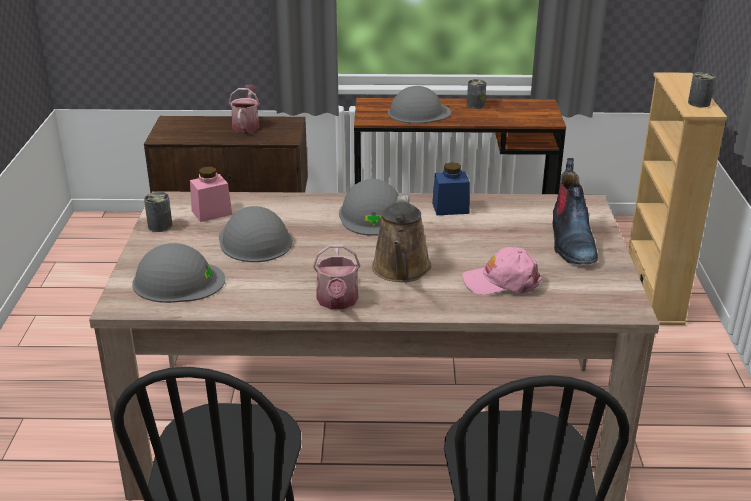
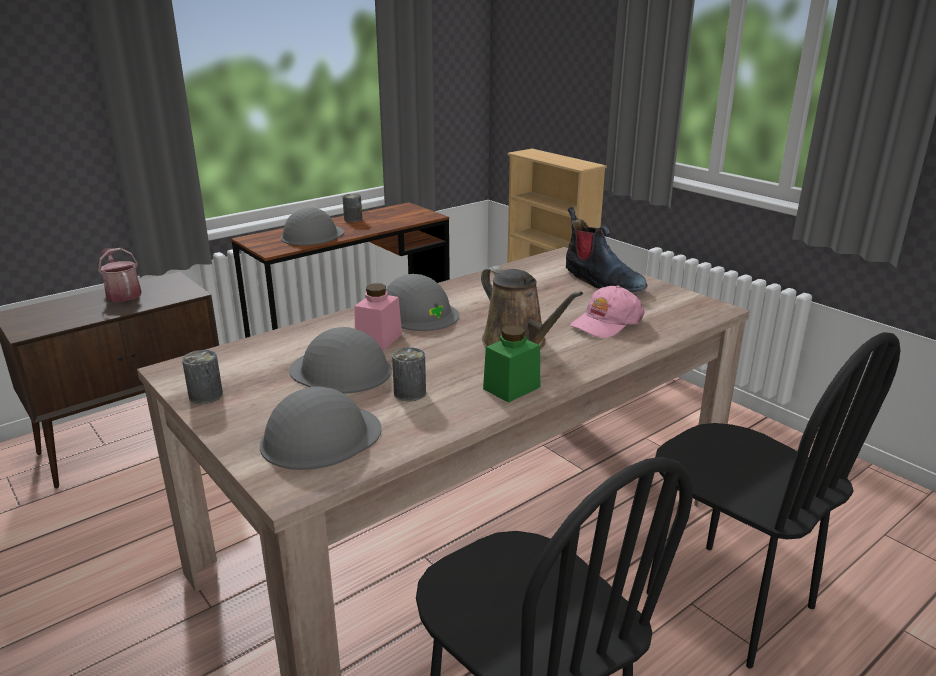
camera: 40 degrees left, 5 degrees down
pink jar [190,167,232,222] -> pink jar moved to [354,284,402,350]
watering can [313,244,360,309] -> green jar [483,325,540,403]
blue jar [432,162,470,215] -> none
can [688,72,716,107] -> can moved to [392,347,426,401]

